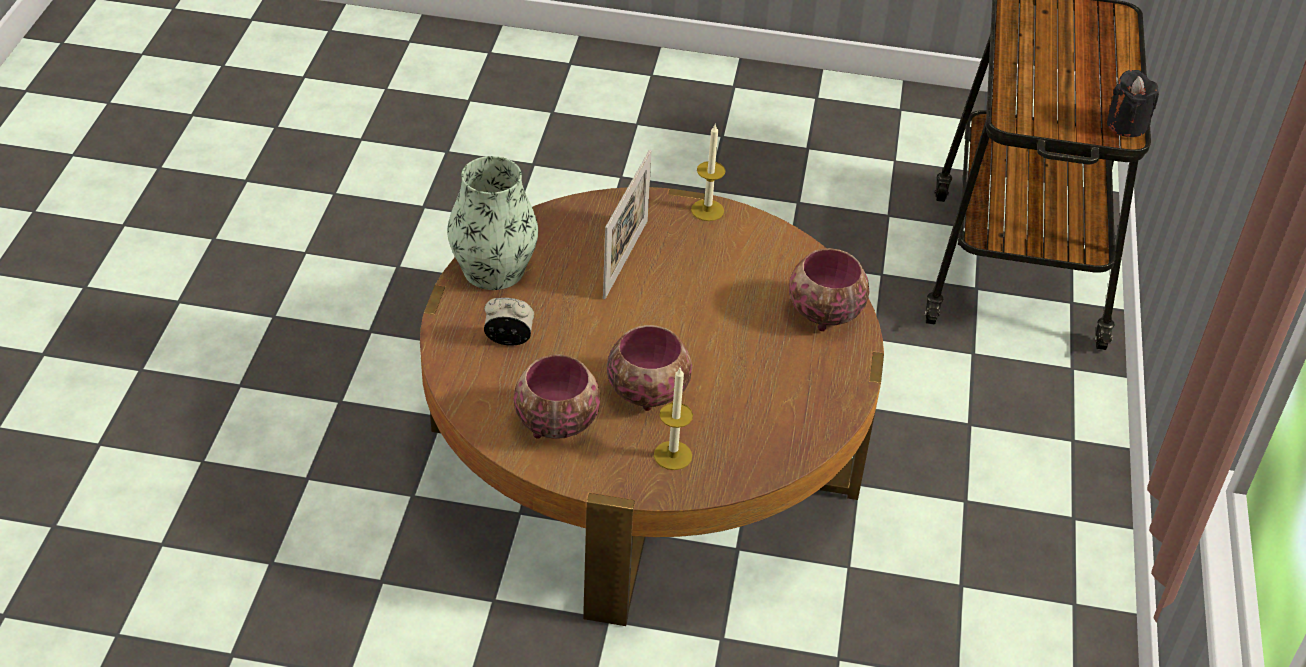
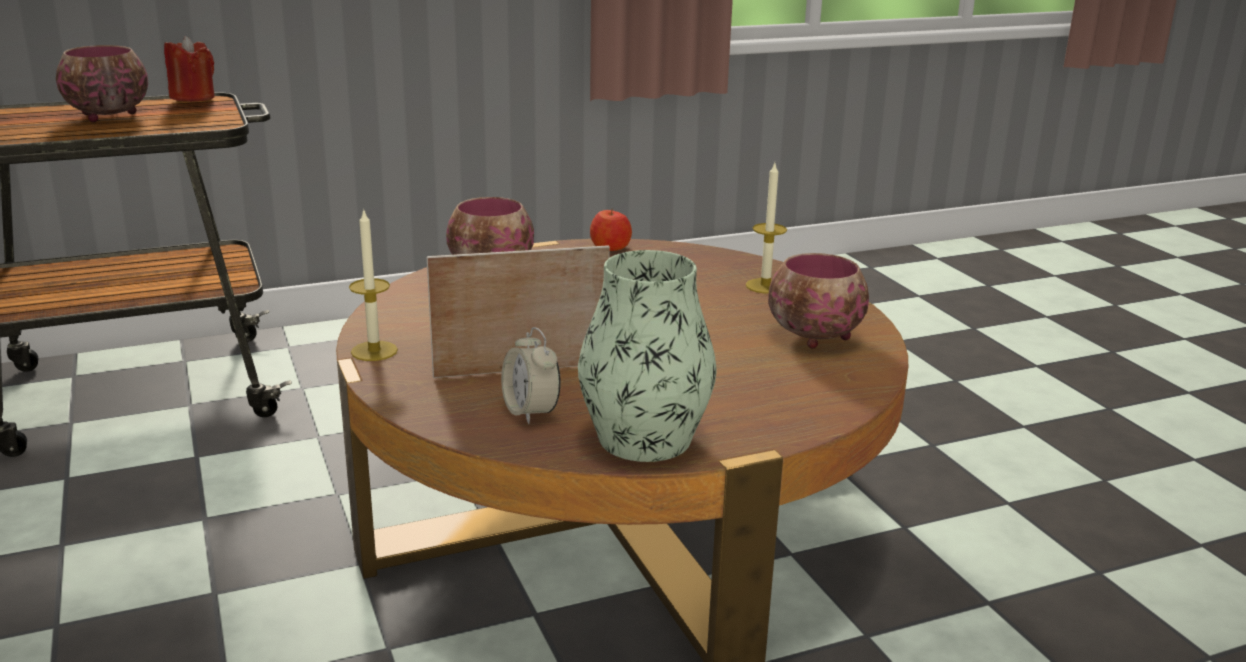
camera: 120 degrees left, 20 degrees down
alarm clock [484,298,534,346] -> alarm clock moved to [501,327,561,424]
bowl [607,325,692,411] -> bowl moved to [56,45,148,122]
black candle [1107,70,1159,137] -> red candle [164,36,215,102]
none -> apple [590,208,632,251]

